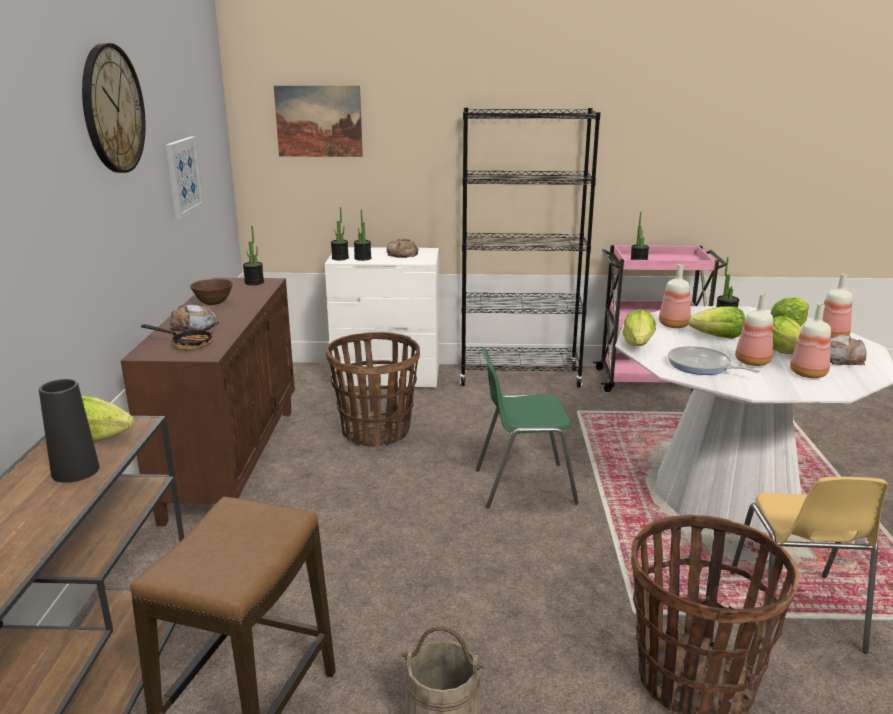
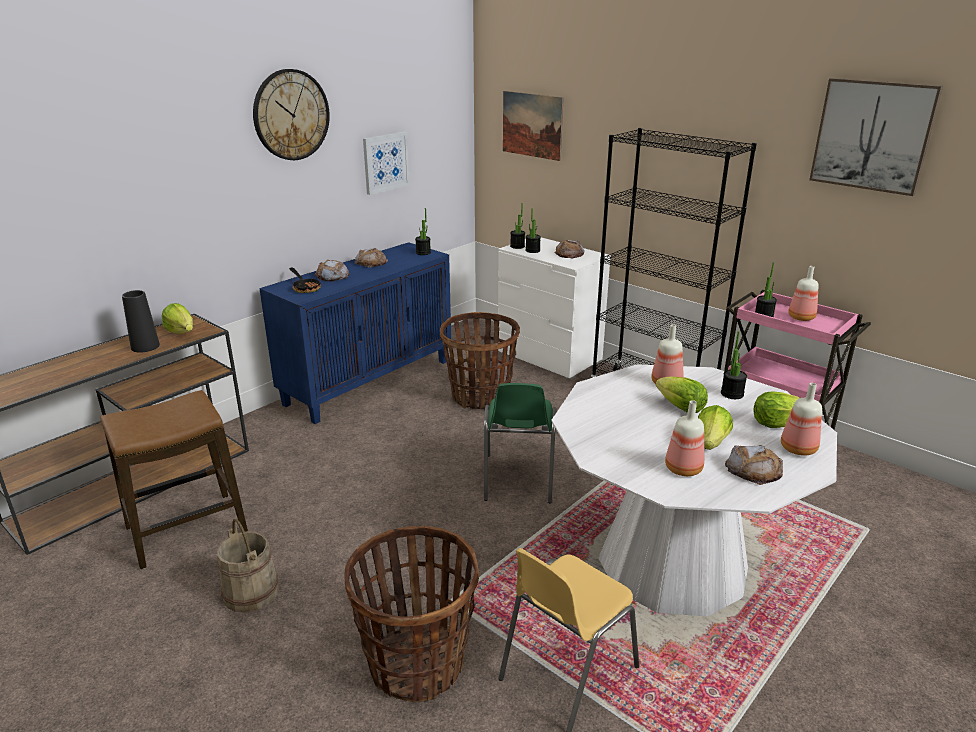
camera: 40 degrees right, 5 degrees up
brown cabinet [121,278,295,526] -> blue cabinet [259,242,451,424]
brown bowl [190,279,233,305] -> bread [355,248,388,267]
green chair [476,348,579,508] -> green chair turned 120 degrees counterclockwise [484,383,557,503]
lettuce [622,309,656,346] -> none
frying pan [668,346,760,375] -> none
bottle [735,294,773,366] -> bottle moved to [788,266,819,321]
none -> picture [809,78,943,196]

